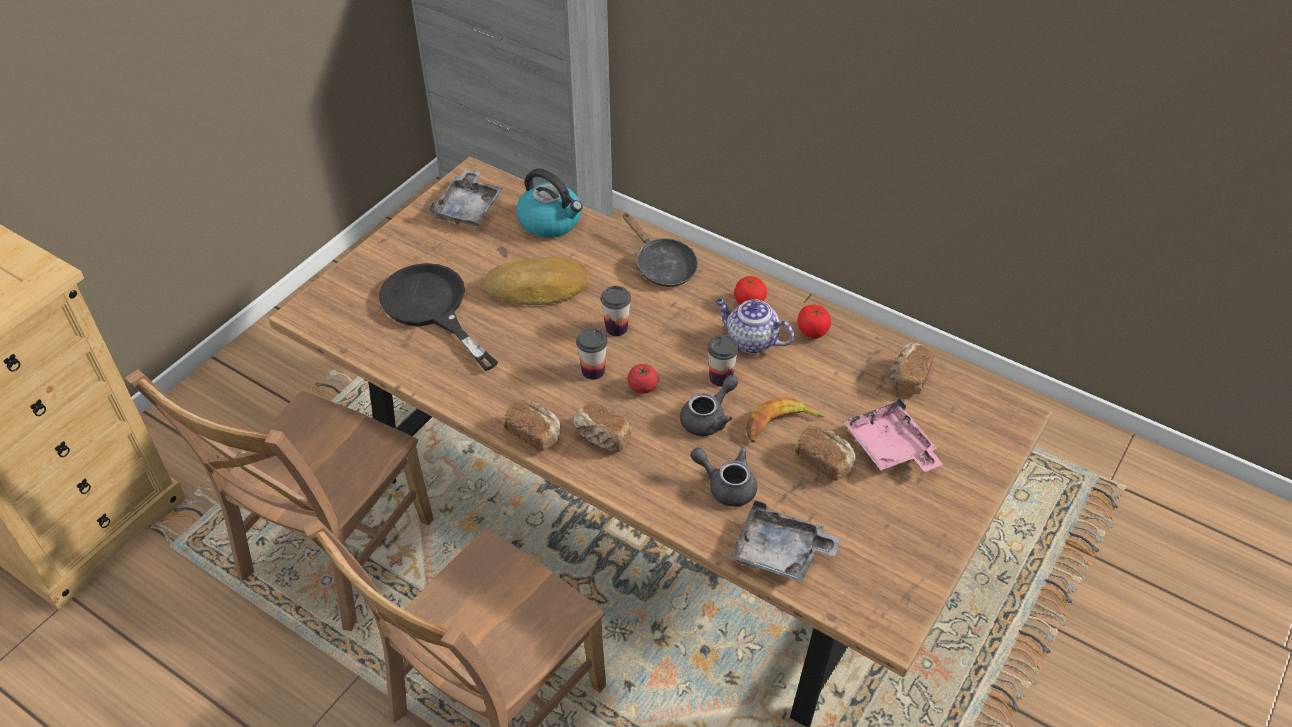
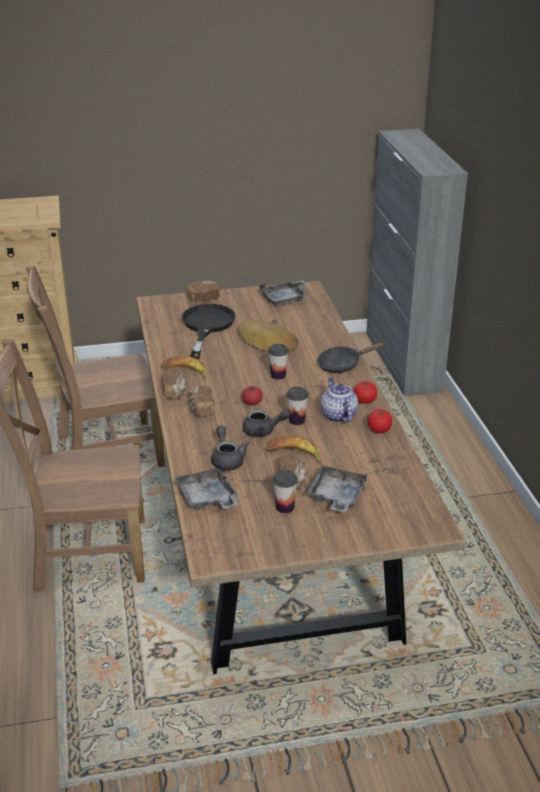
camera: 45 degrees right, 15 degrees down
kettle [516,168,583,238] -> none
cup [576,328,608,380] -> cup moved to [273,470,298,513]
black frying pan [623,213,698,287] -> black frying pan turned 60 degrees clockwise [317,341,387,373]
pink tray [843,398,943,472] -> grey tray [306,465,368,513]
bread [891,342,934,394] -> bread moved to [187,280,220,302]
none -> banana [161,356,206,378]

